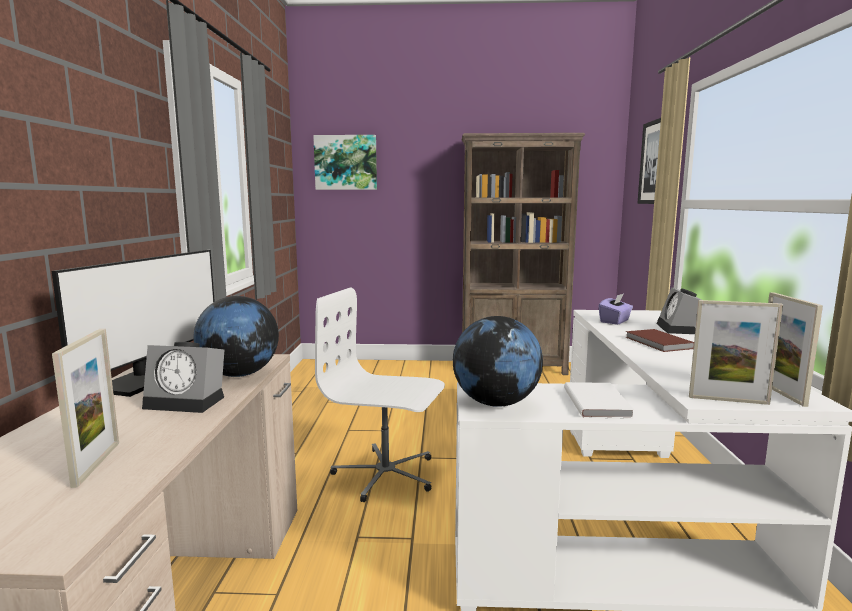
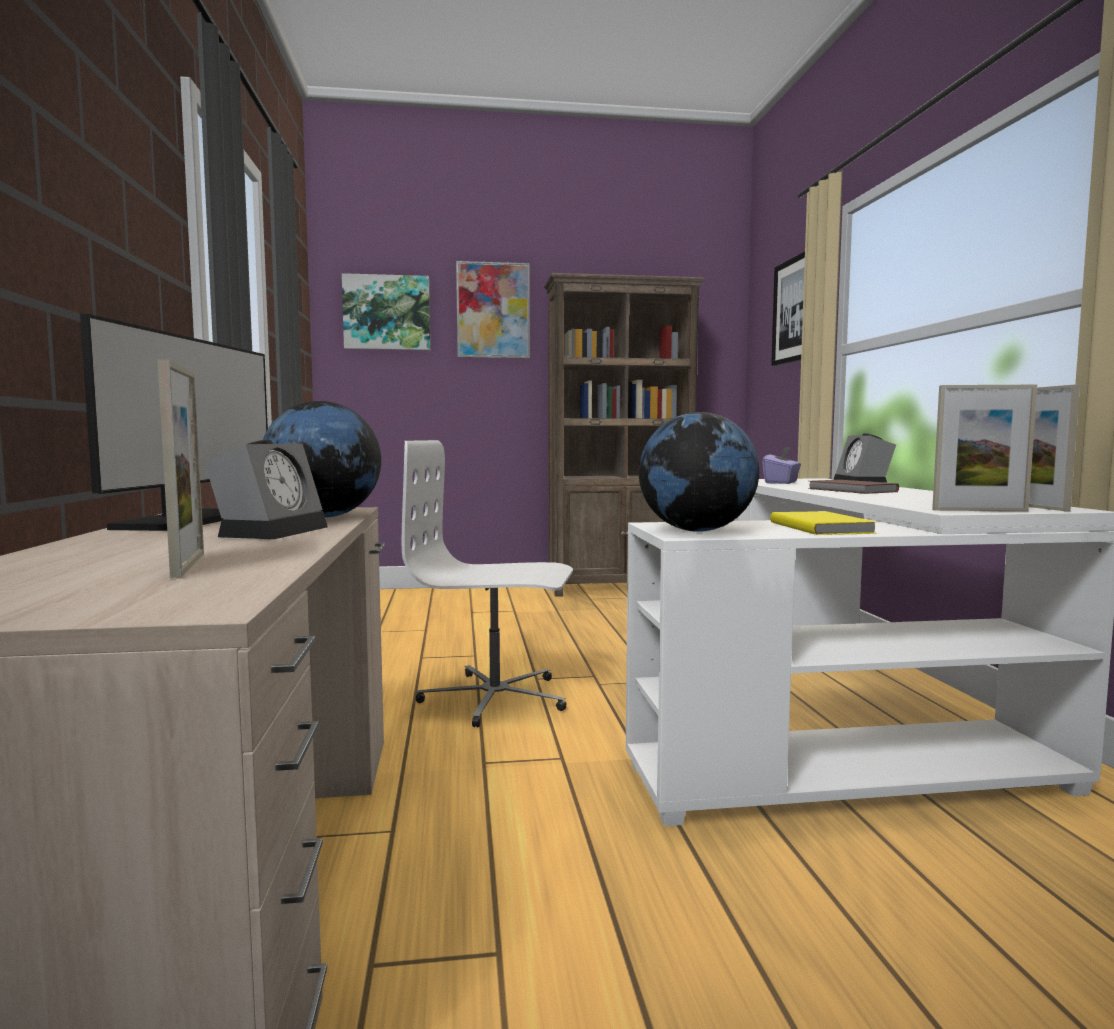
camera: 10 degrees left, 5 degrees down
alarm clock [142,342,224,413] -> alarm clock turned 75 degrees counterclockwise [204,440,328,539]
white book [564,382,634,419] -> yellow book [770,511,877,535]
none -> picture [456,261,530,358]

